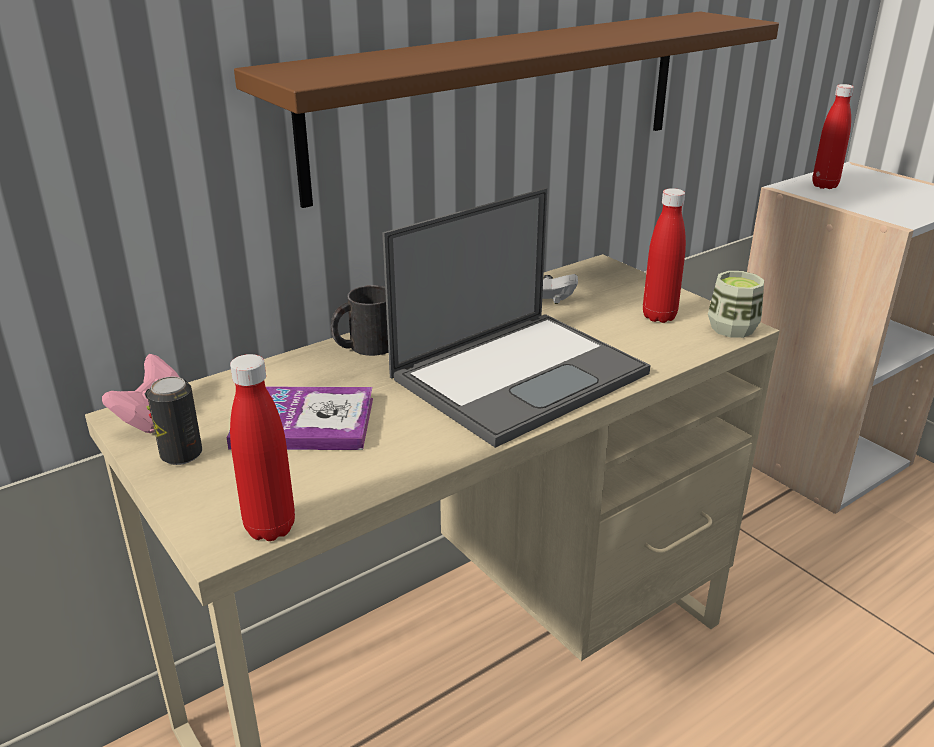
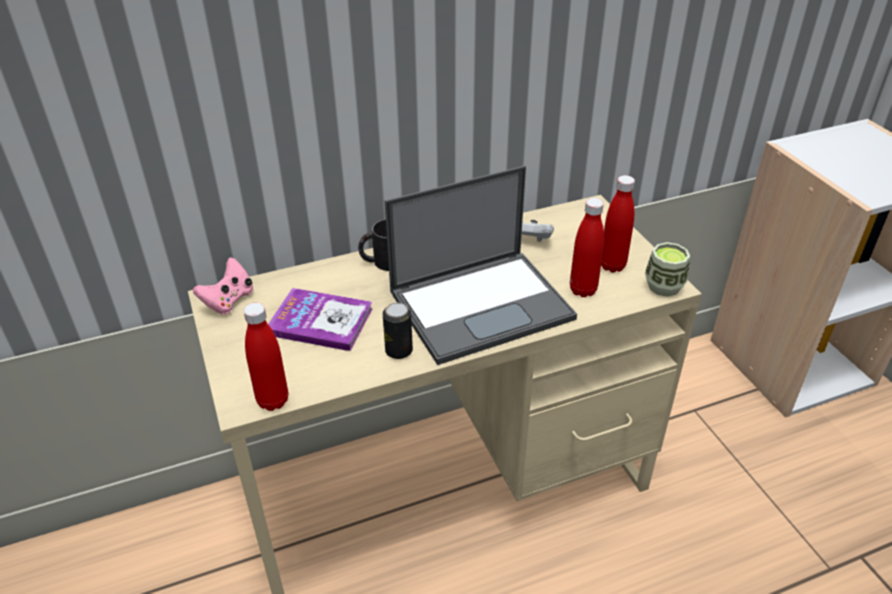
camera: 15 degrees right, 10 degrees up
can [147,377,202,465] -> can moved to [382,303,413,359]
brown shelf [234,11,779,208] -> none
red bottle [812,84,854,189] -> red bottle moved to [570,198,604,297]

